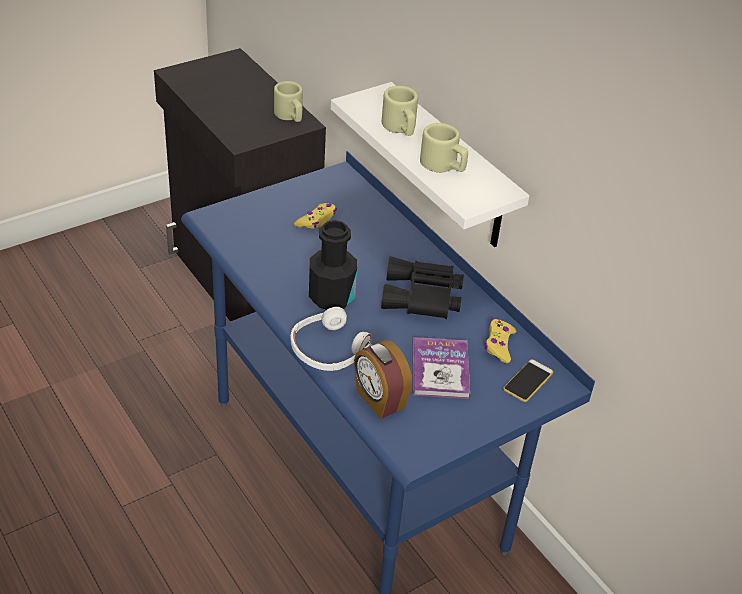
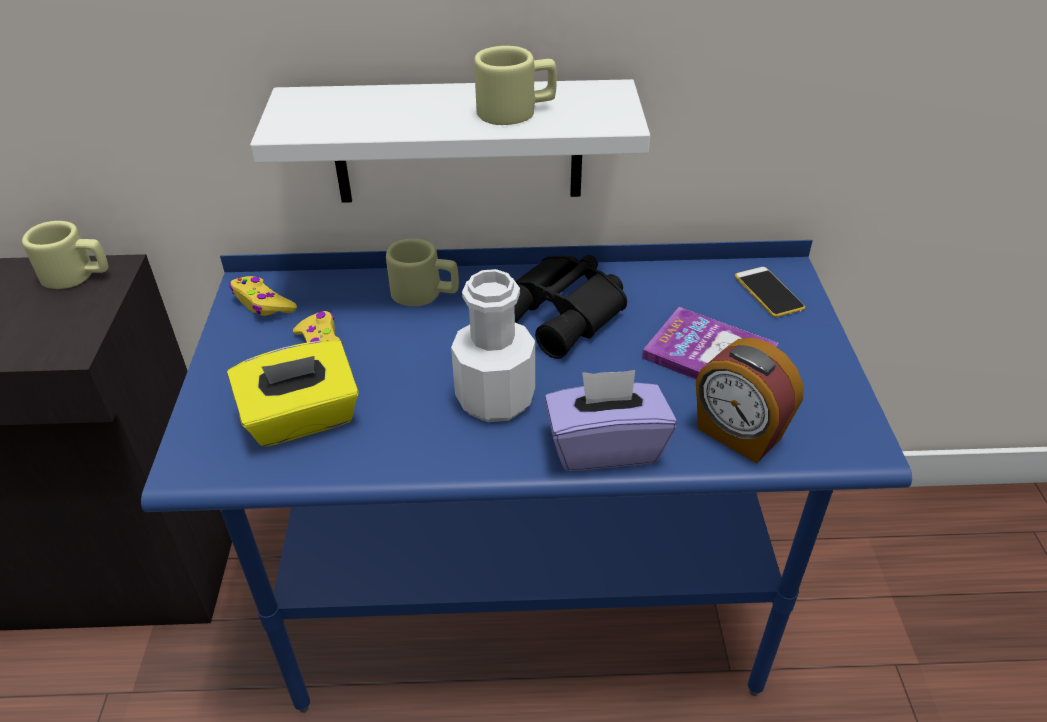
camera: 55 degrees left, 0 degrees up
white headphones [291,307,372,371] -> purple tissue box [545,370,677,471]
black bottle [309,220,357,310] -> white bottle [451,269,535,422]
alarm clock [354,340,412,419] -> alarm clock turned 45 degrees clockwise [696,338,804,464]
beige mug [382,86,418,136] -> beige mug moved to [386,238,459,306]
yellow game controller [485,319,517,363] -> yellow game controller moved to [229,276,297,316]
none -> yellow tissue box [227,340,359,447]

